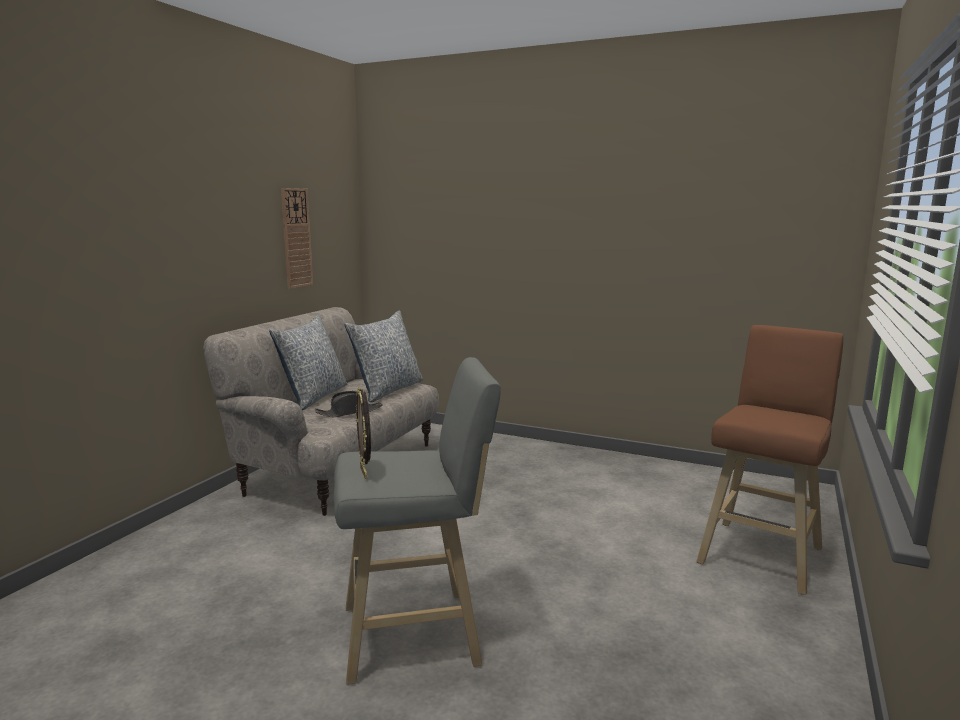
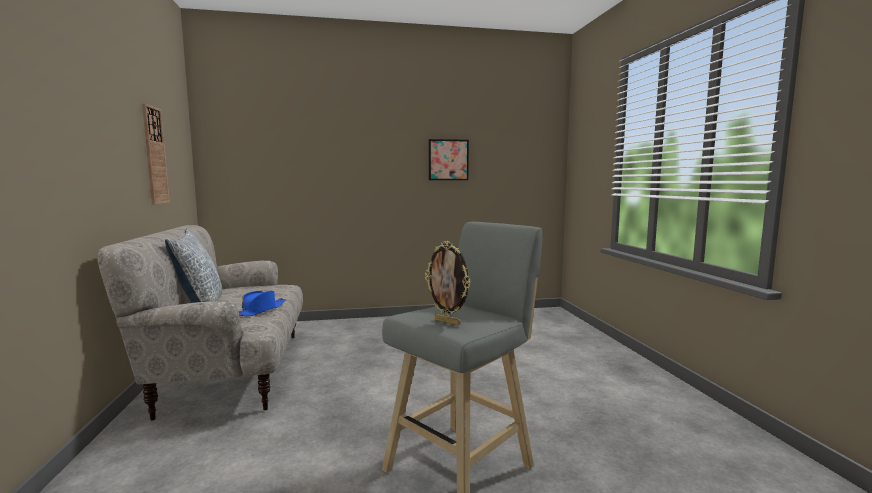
camera: 35 degrees left, 5 degrees down
black hat [315,391,382,417] -> blue hat [238,291,286,316]
pillow [344,310,423,402] -> none
brown stool [696,325,843,595] -> none
none -> picture [429,139,469,180]

